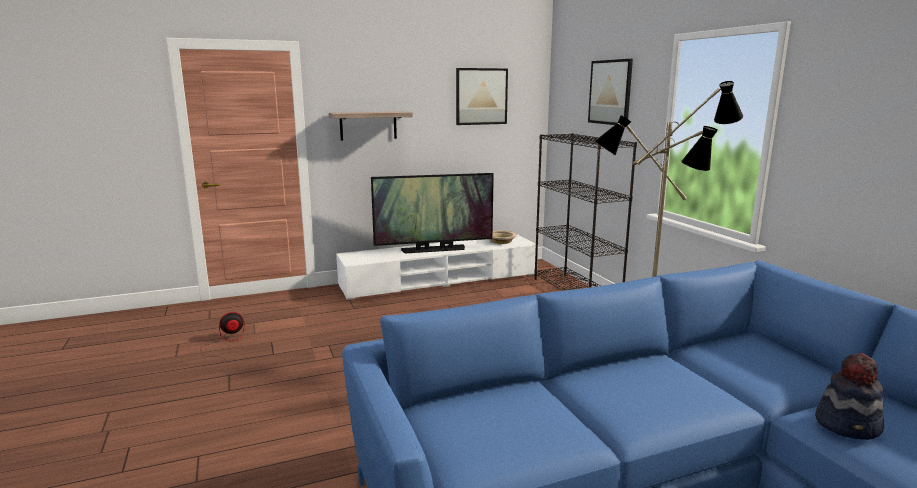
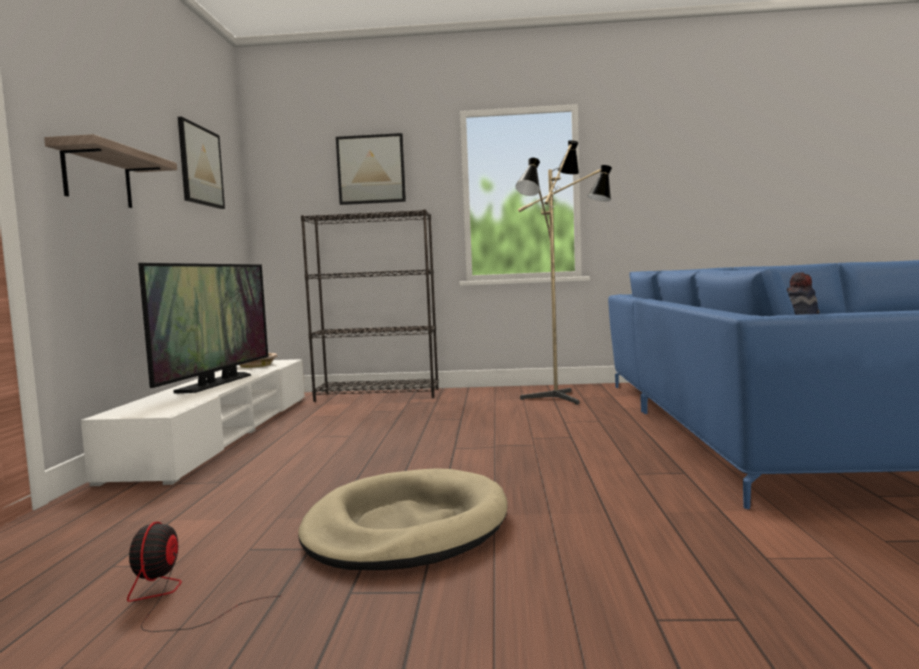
camera: 65 degrees left, 10 degrees down
none -> beige dog bed [298,468,507,570]

